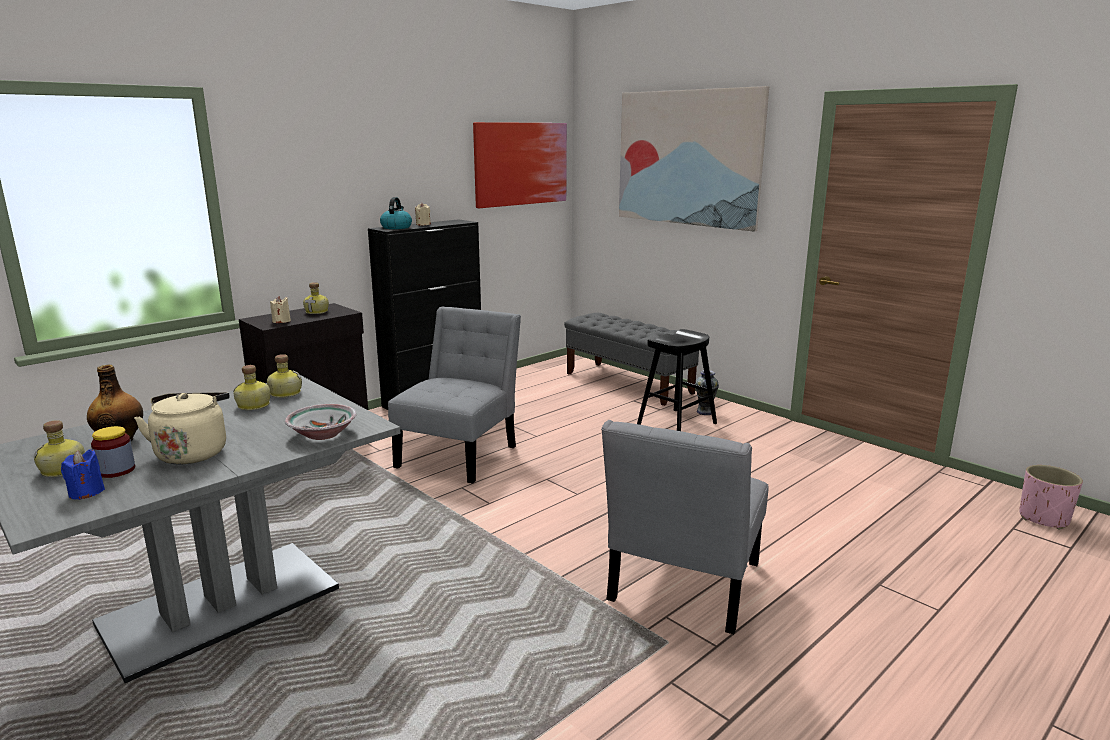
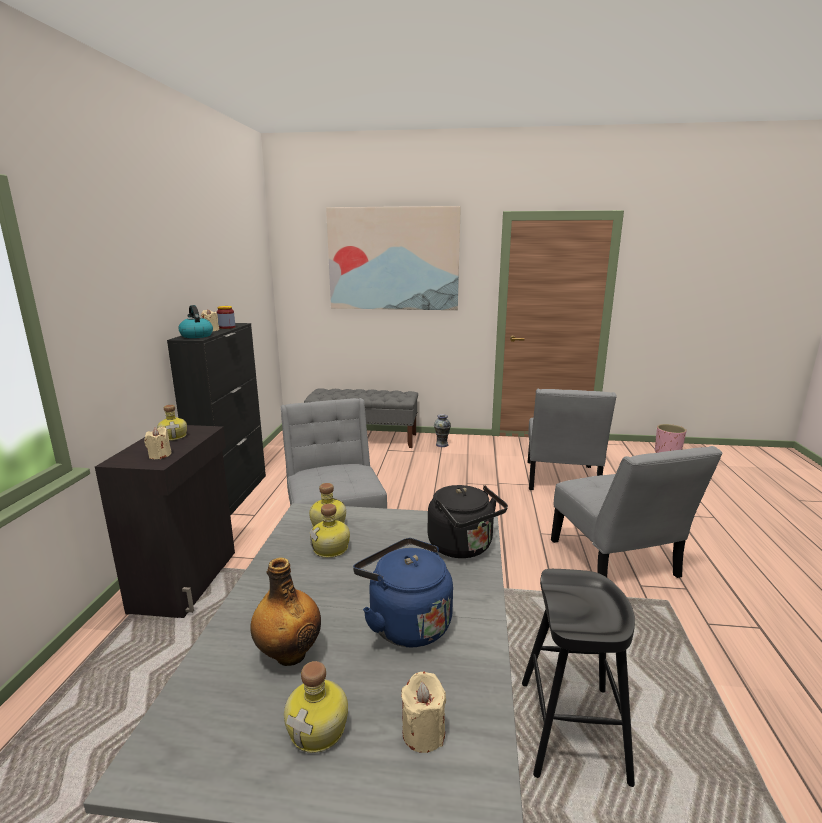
camera: 40 degrees left, 0 degrees up
blue candle [61,449,105,500] -> beige candle [401,672,446,753]
jar [91,426,135,478] -> jar moved to [217,306,236,329]
beige kettle [134,392,230,464] -> blue kettle [353,538,453,647]
bowl [285,404,357,440] -> black kettle [428,485,508,558]
picture [473,122,567,208] -> none
black stool [637,329,717,431] -> black stool moved to [522,569,635,787]
none -> grey chair [528,389,617,490]

